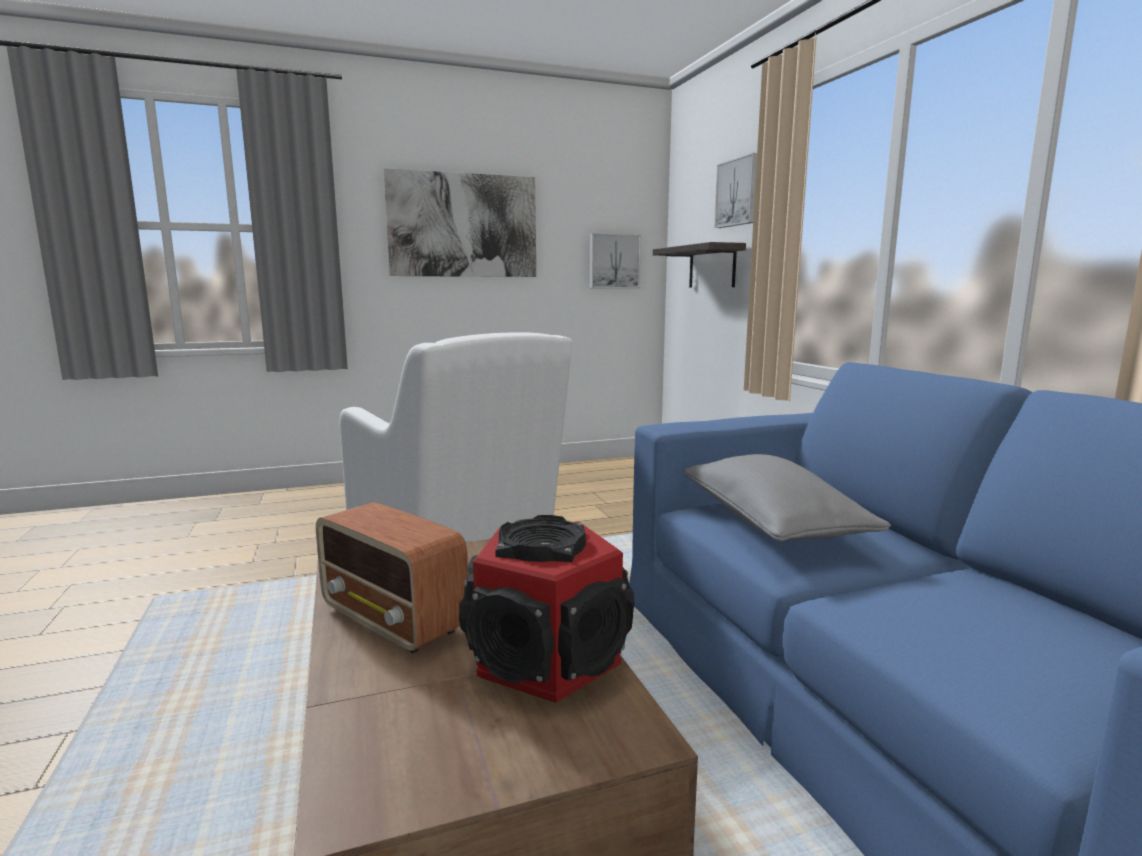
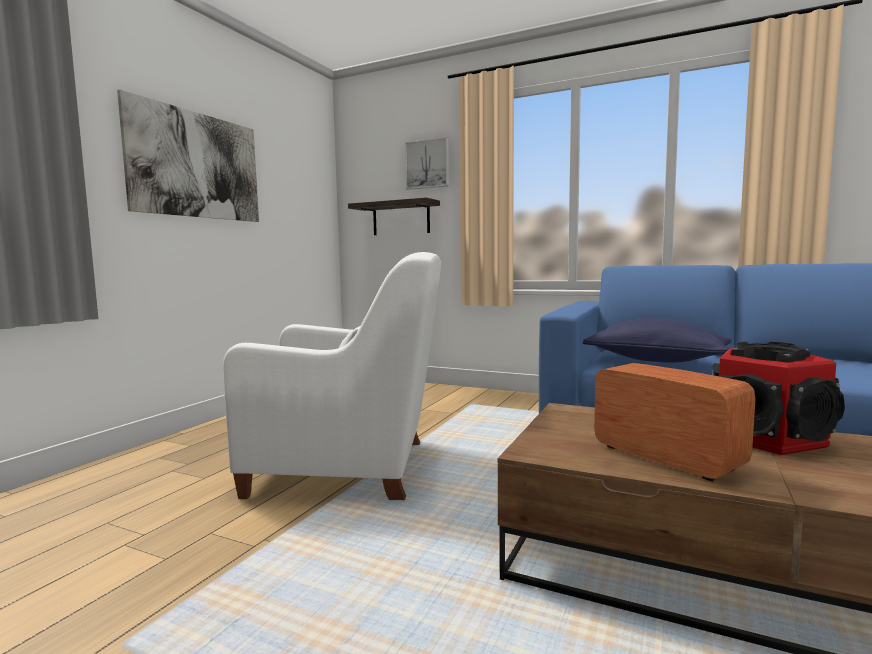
camera: 45 degrees left, 5 degrees down
radio [316,502,468,653] -> radio turned 120 degrees counterclockwise [594,363,755,482]
picture [590,233,641,288] -> none
grey pillow [683,454,891,542] -> blue pillow [583,318,732,362]

